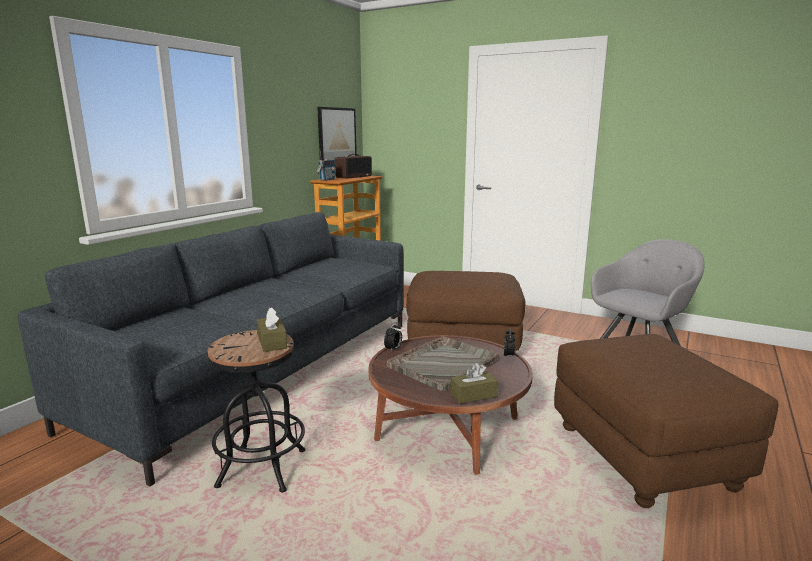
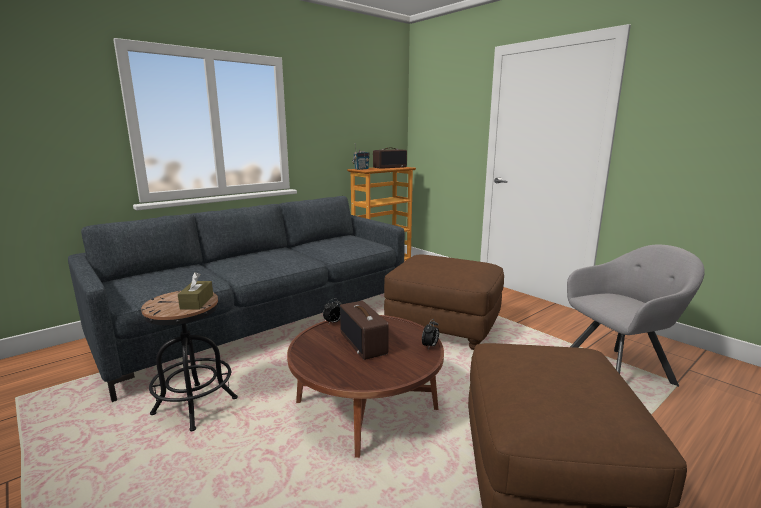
camera: 20 degrees right, 0 degrees up
picture [317,107,357,161] -> none
grey tray [386,336,499,392] -> radio [340,301,389,360]
brown tissue box [450,363,498,404] -> none

